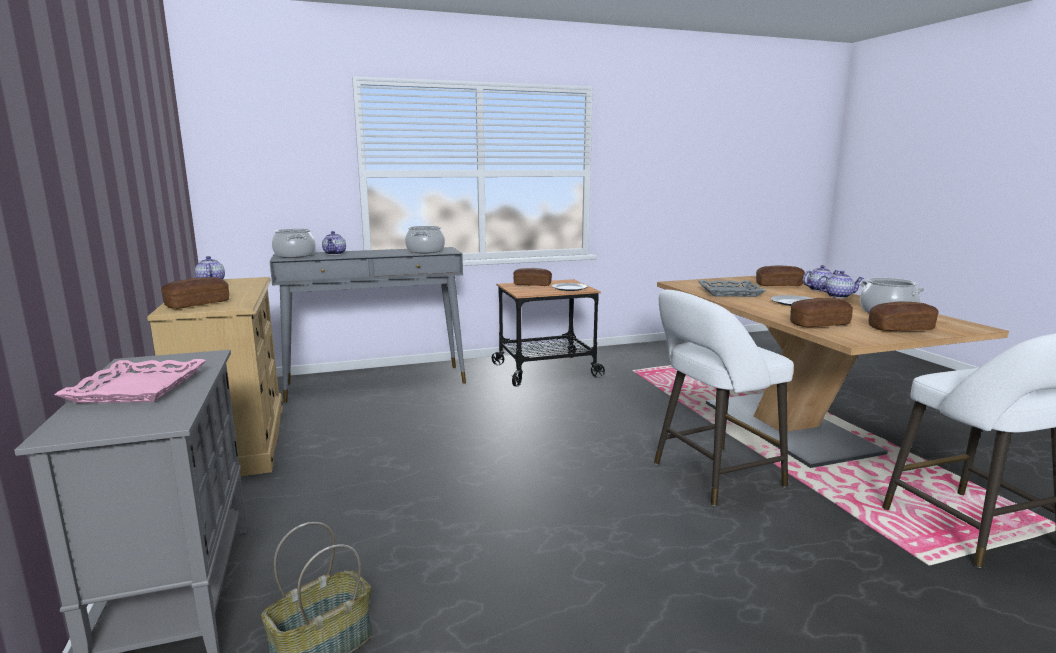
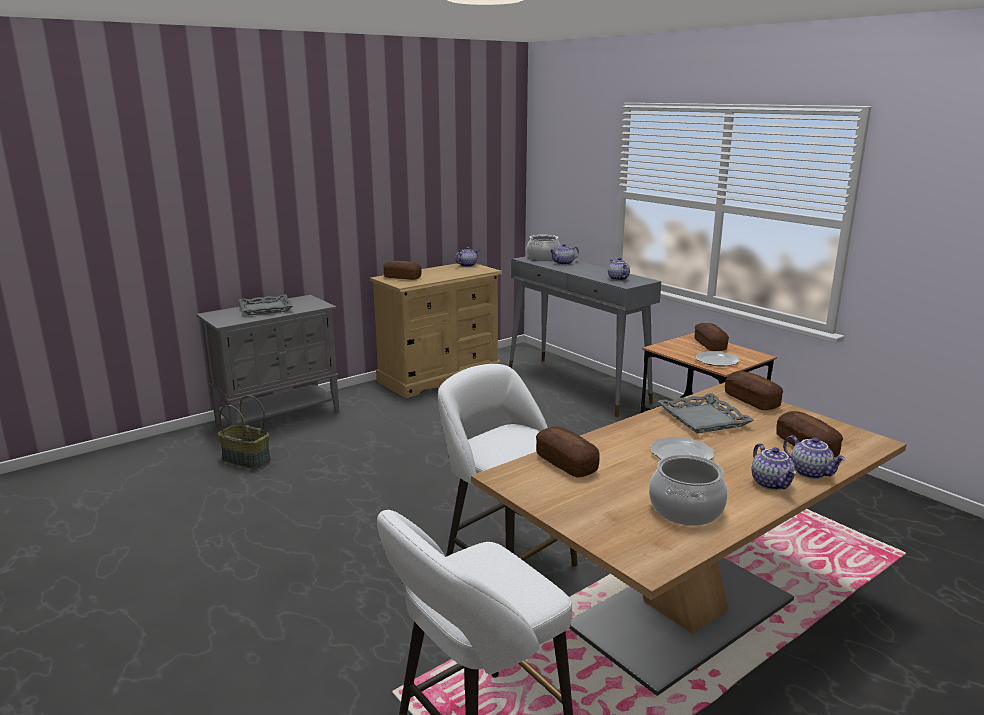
camera: 70 degrees right, 5 degrees up
pink tray [54,359,206,403] -> grey tray [238,295,293,315]
cooking pot [405,226,445,253] -> teapot [608,258,630,281]
bread [869,302,939,331] -> bread moved to [725,371,783,410]

